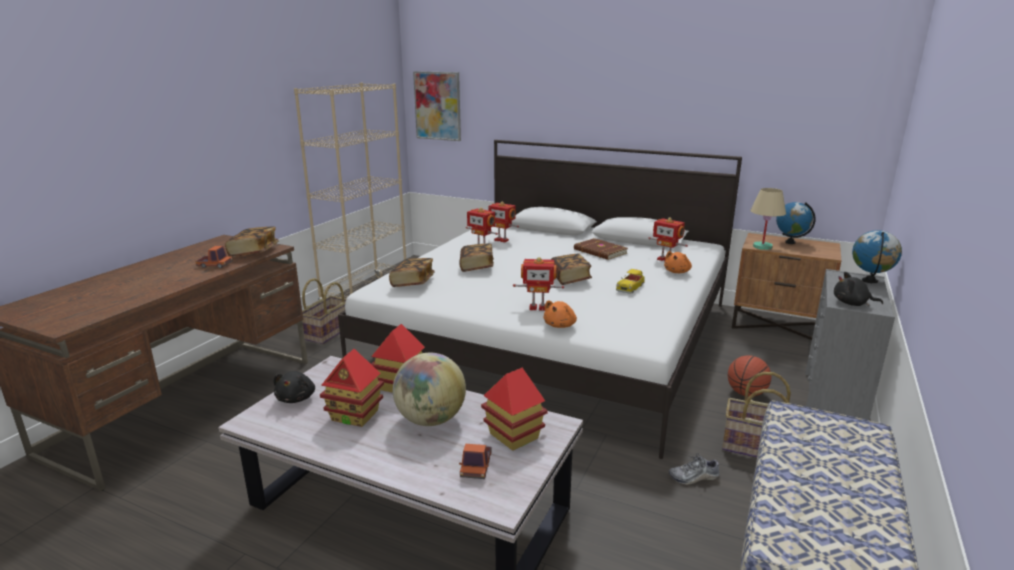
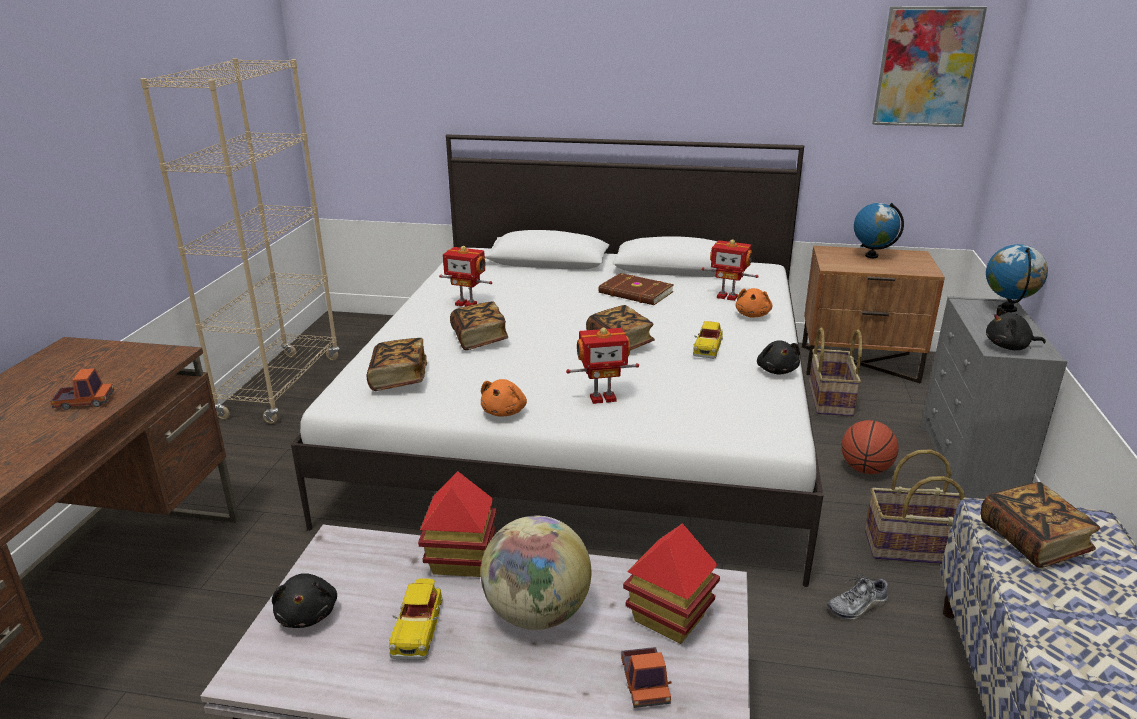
camera: 15 degrees left, 5 degrees up
book [225,226,279,257] -> book moved to [981,482,1100,568]
basket [302,278,346,344] -> basket moved to [809,328,862,416]
toy house [320,349,384,427] -> toy car [389,578,443,660]
picture [413,71,461,141] -> picture moved to [872,6,987,127]
toy robot [489,201,519,243] -> none
orange plush toy [544,300,577,328] -> orange plush toy moved to [481,379,527,417]
beige table lamp [750,188,786,250] -> none
none -> black plush toy [757,340,800,374]

